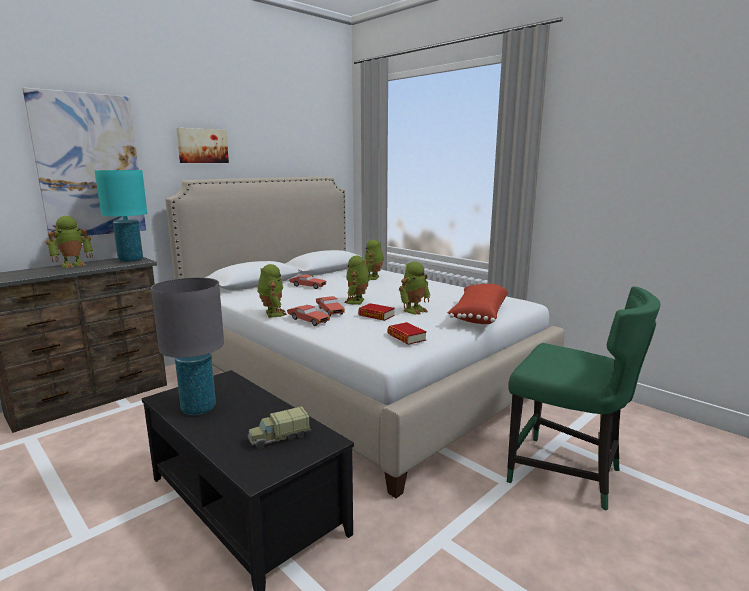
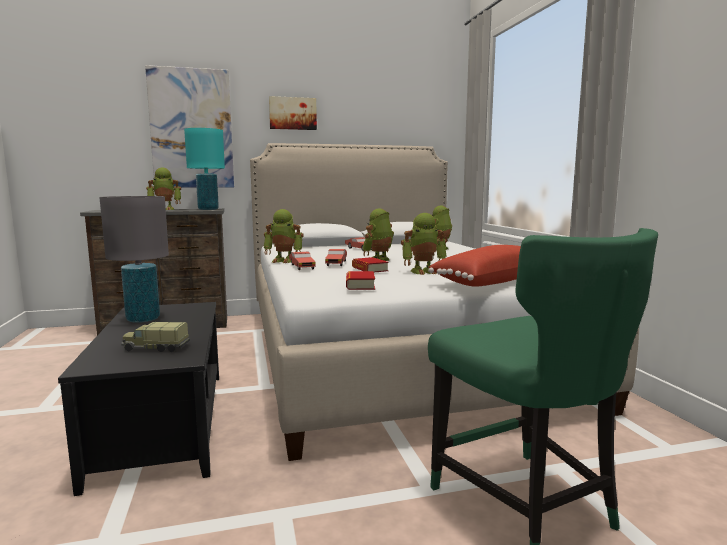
camera: 30 degrees right, 5 degrees down
toy robot [257,264,287,318] -> toy robot turned 90 degrees clockwise [264,209,304,263]

